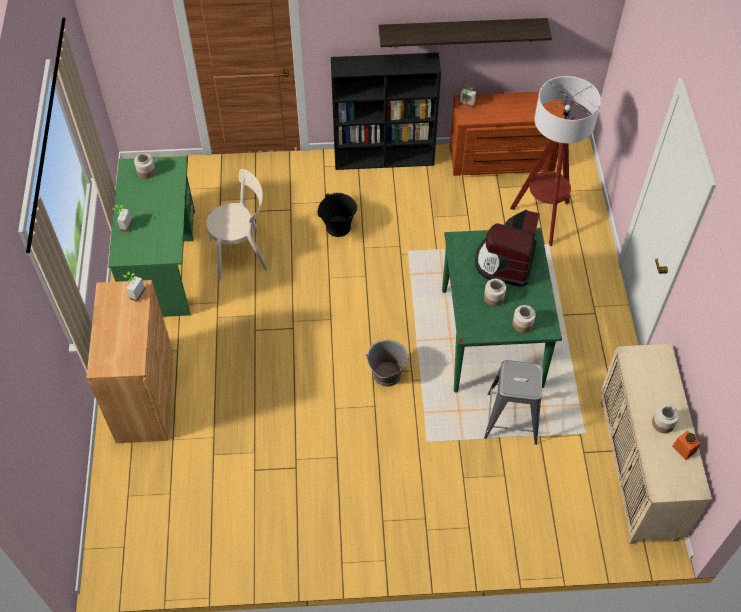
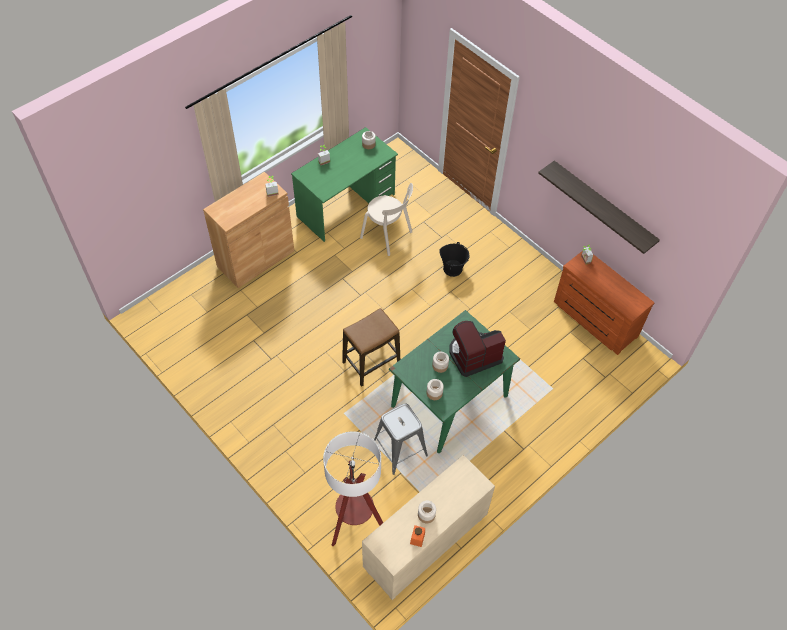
camera: 50 degrees right, 0 degrees up
black bookcase [331,53,441,170] -> none
grey bucket [365,340,410,387] -> stool [342,308,400,387]
floor lamp [510,76,601,246] -> floor lamp moved to [323,431,383,546]

